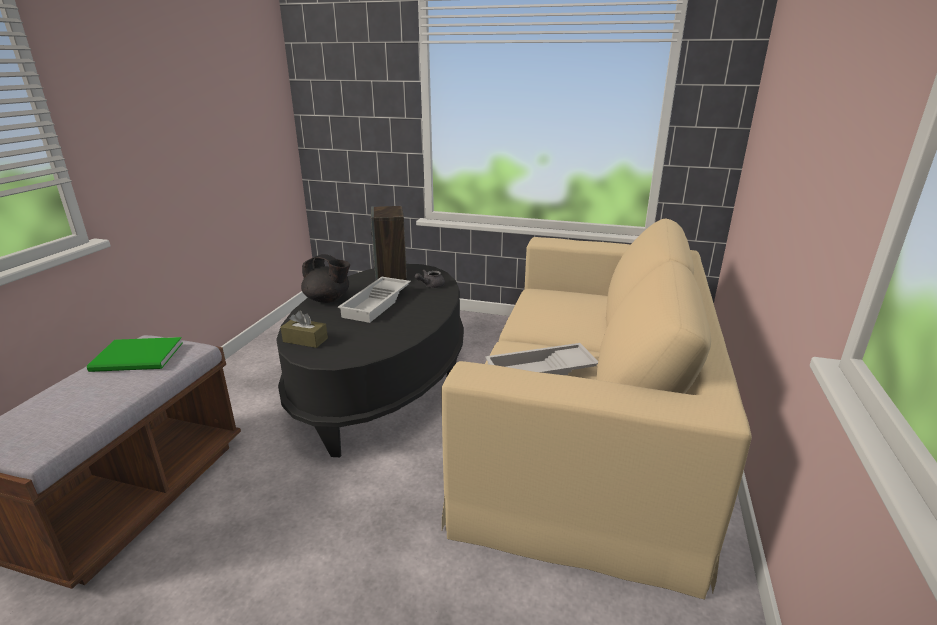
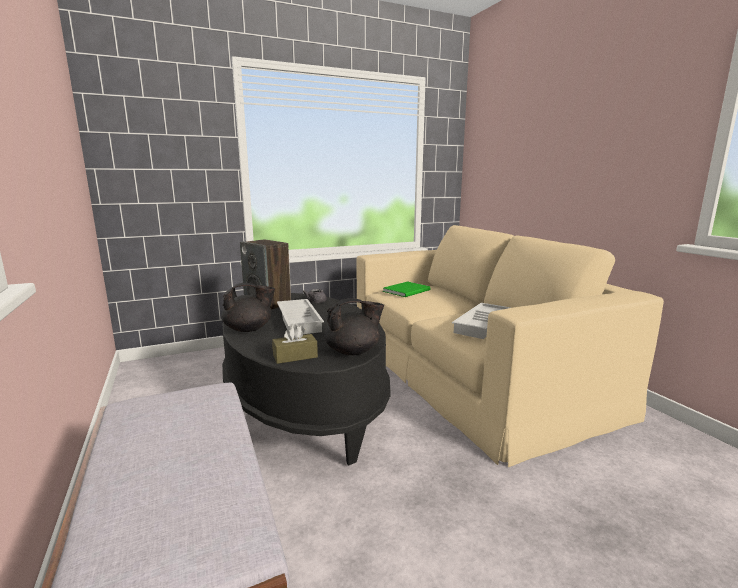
camera: 40 degrees left, 10 degrees down
green book [87,337,183,372] -> green book moved to [383,281,430,297]
none -> black teapot [324,298,384,355]

